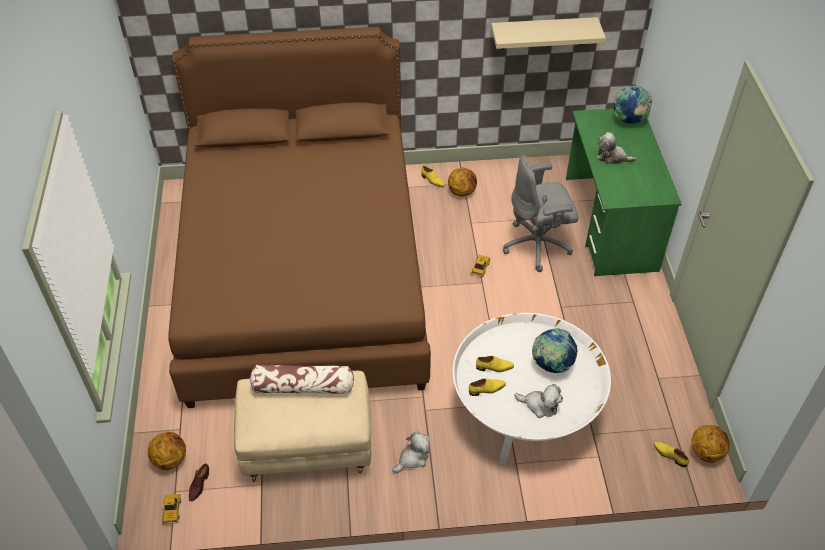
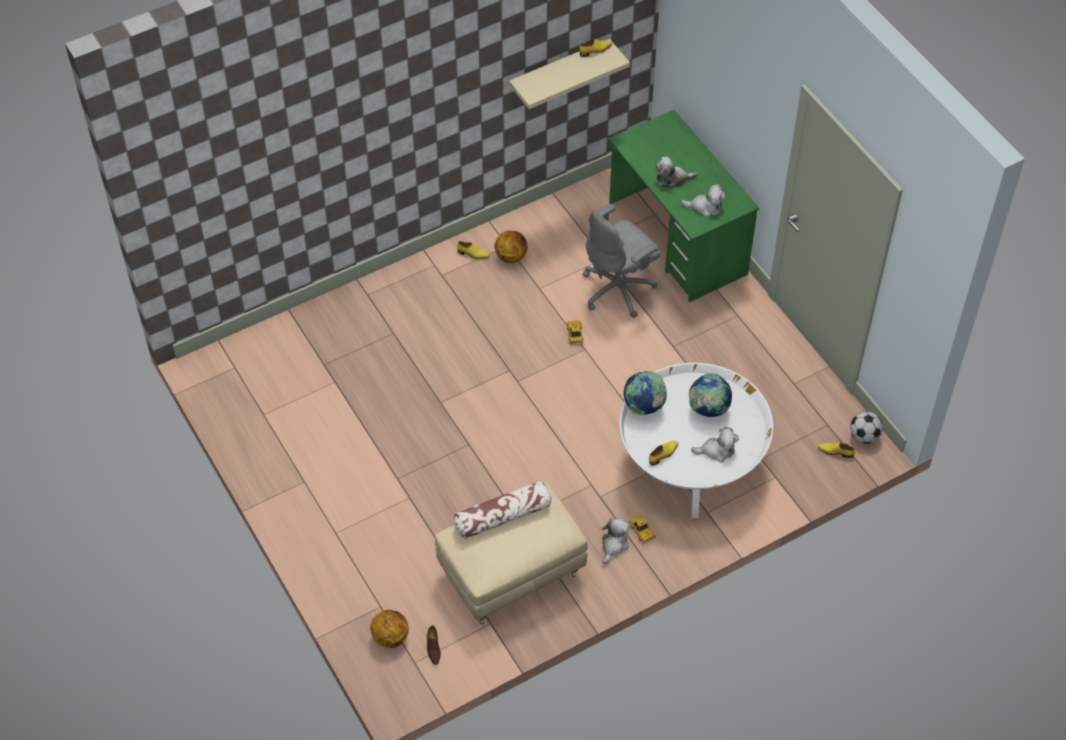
camera: 25 degrees left, 5 degrees up
toy car [162,494,181,524] -> toy car moved to [628,515,656,544]
brown bed [168,27,431,408] -> none
yellow shoe [476,356,514,372] -> yellow shoe moved to [579,39,612,57]
globe [614,85,652,124] -> globe moved to [624,371,667,415]
basketball [692,425,730,463] -> football [850,411,883,444]
none -> plush toy [681,184,726,217]

